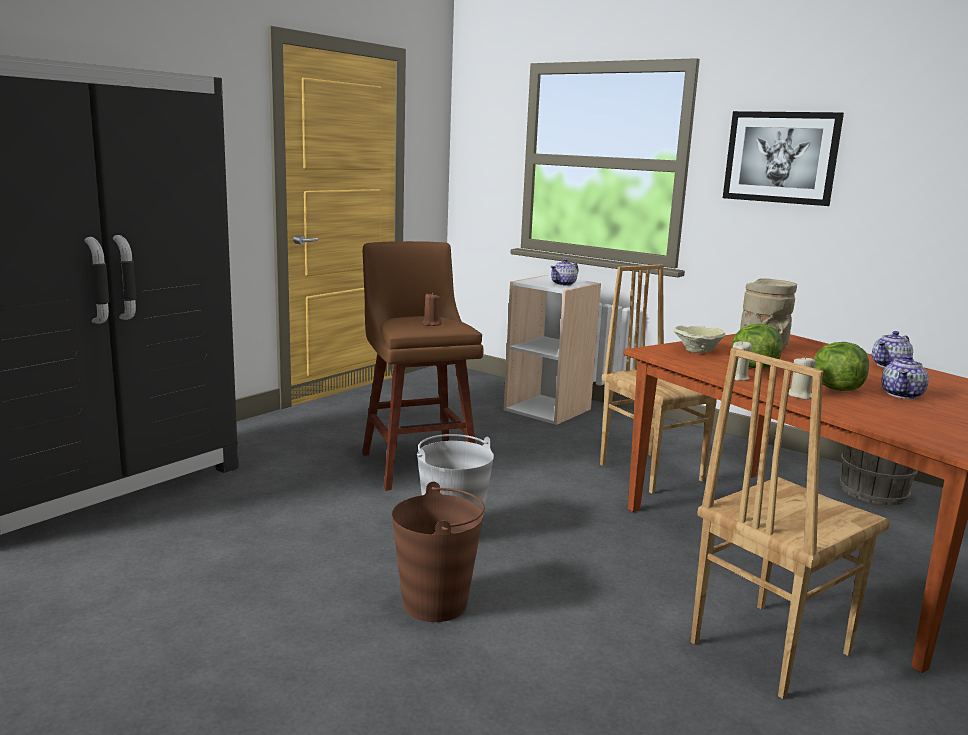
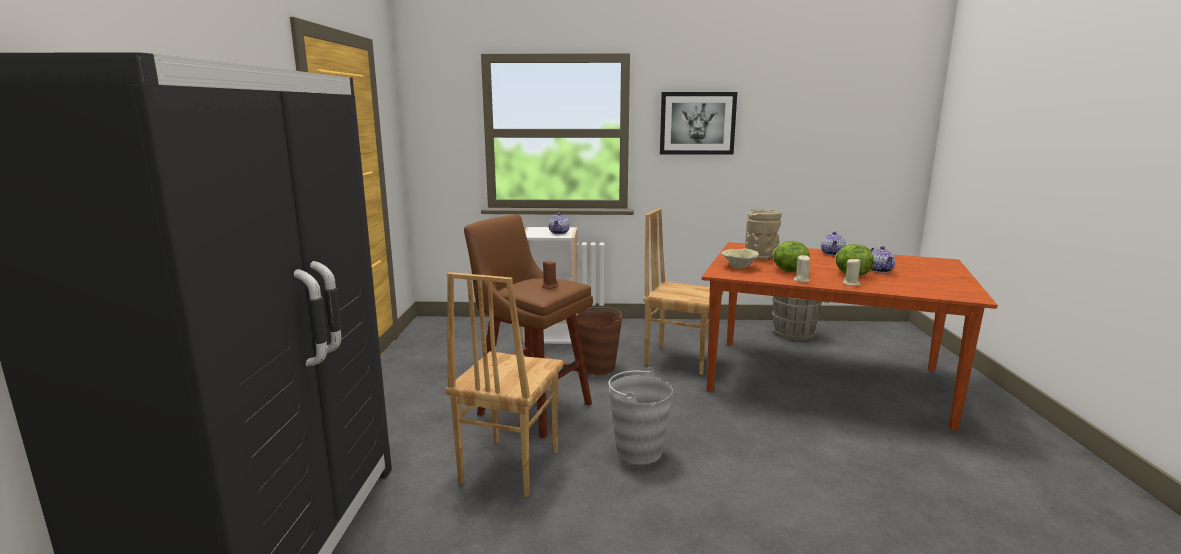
camera: 35 degrees left, 0 degrees up
brown bucket [392,482,485,622] -> brown bucket moved to [576,307,622,375]
brown chair [691,348,890,699] -> brown chair moved to [445,272,564,497]

